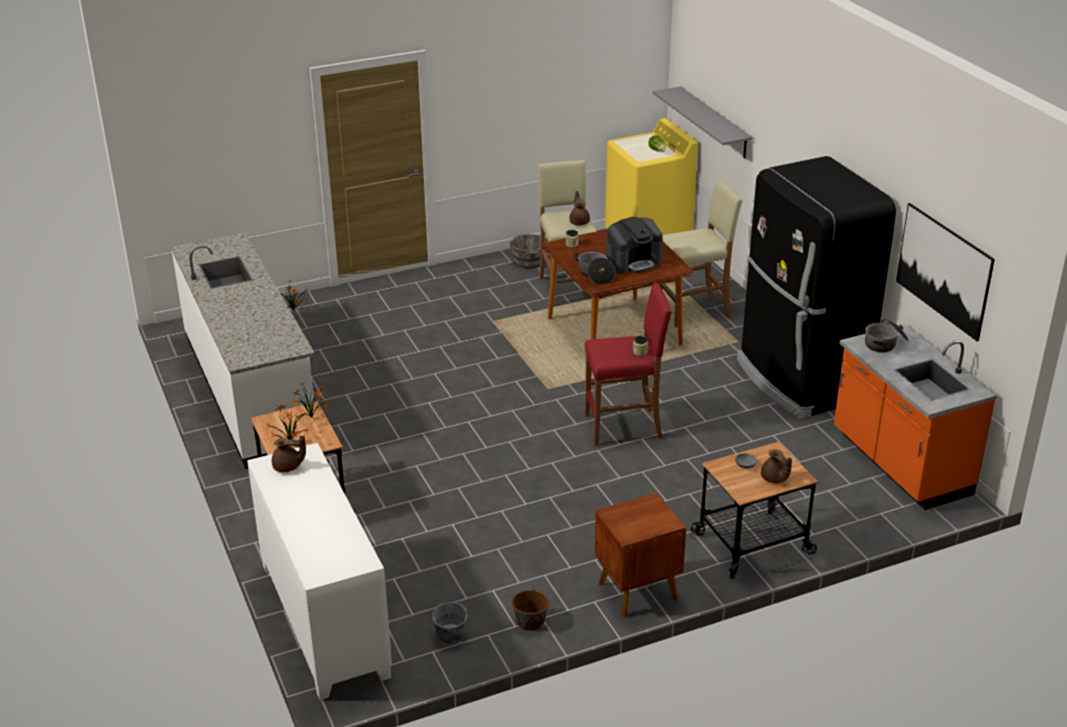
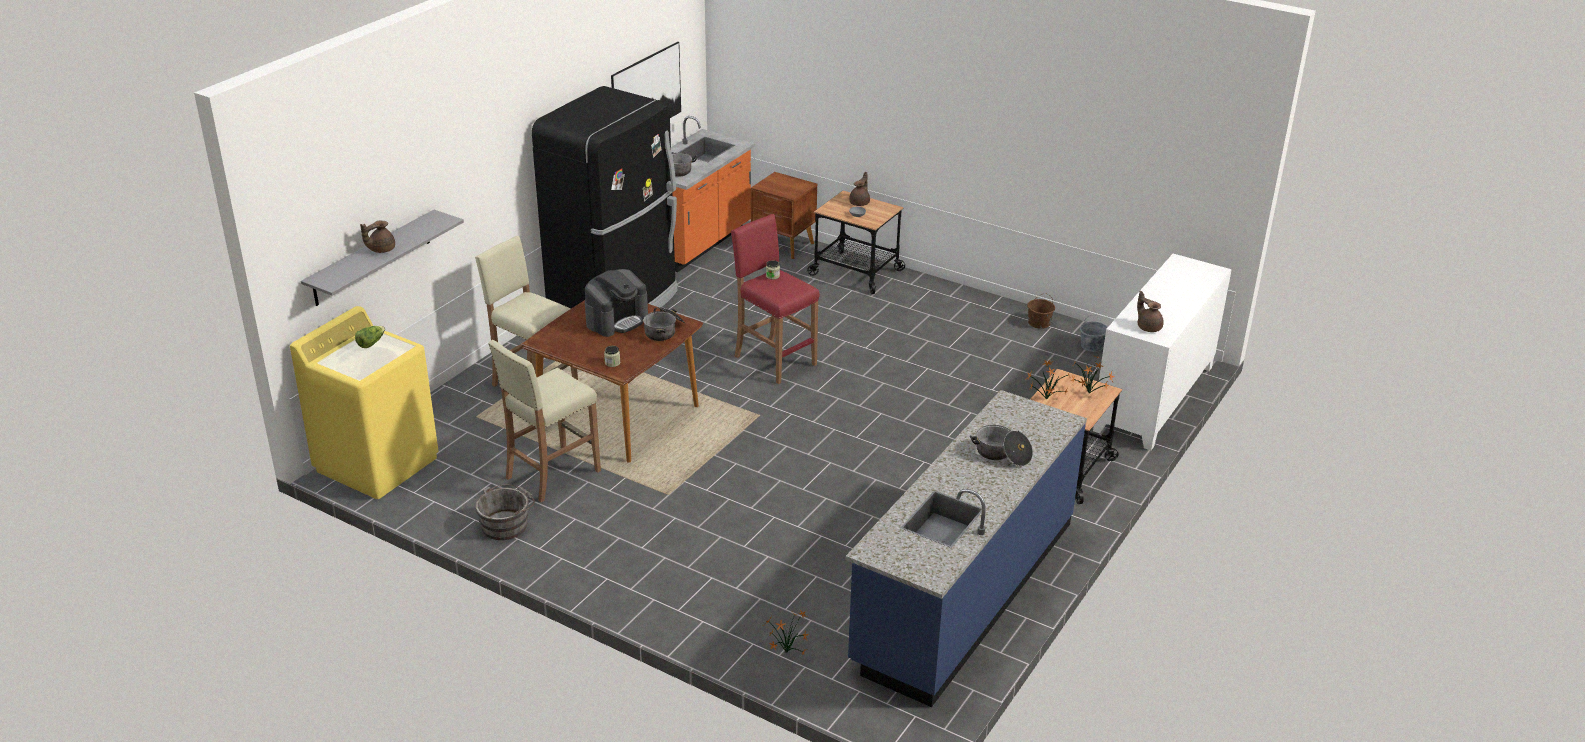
camera: 125 degrees left, 0 degrees up
white counter [171,233,315,469] -> blue counter [846,390,1087,707]
brown teapot [569,191,590,226] -> brown teapot moved to [360,220,395,253]
brown nightstand [594,493,686,617] -> brown nightstand moved to [751,172,817,259]
coffee machine [606,217,663,274] -> coffee machine turned 105 degrees clockwise [585,269,648,337]
none -> cooking pot [970,425,1033,466]

